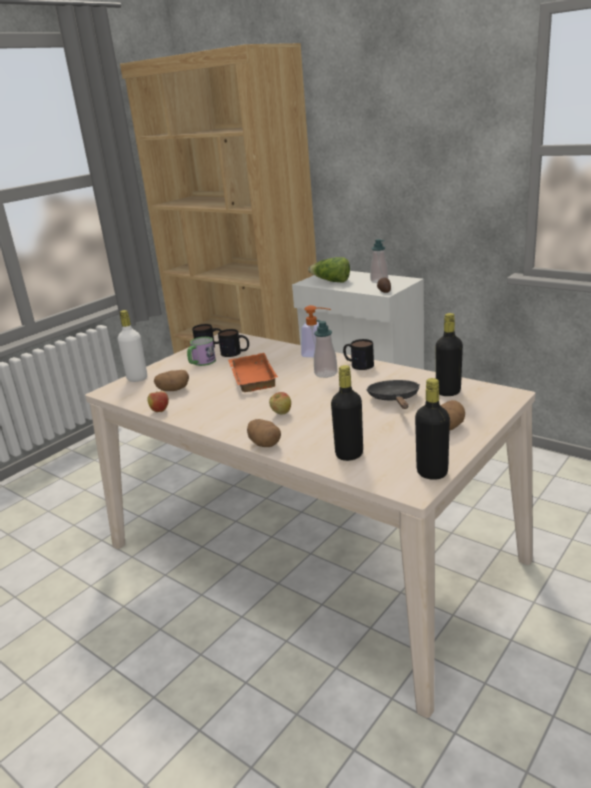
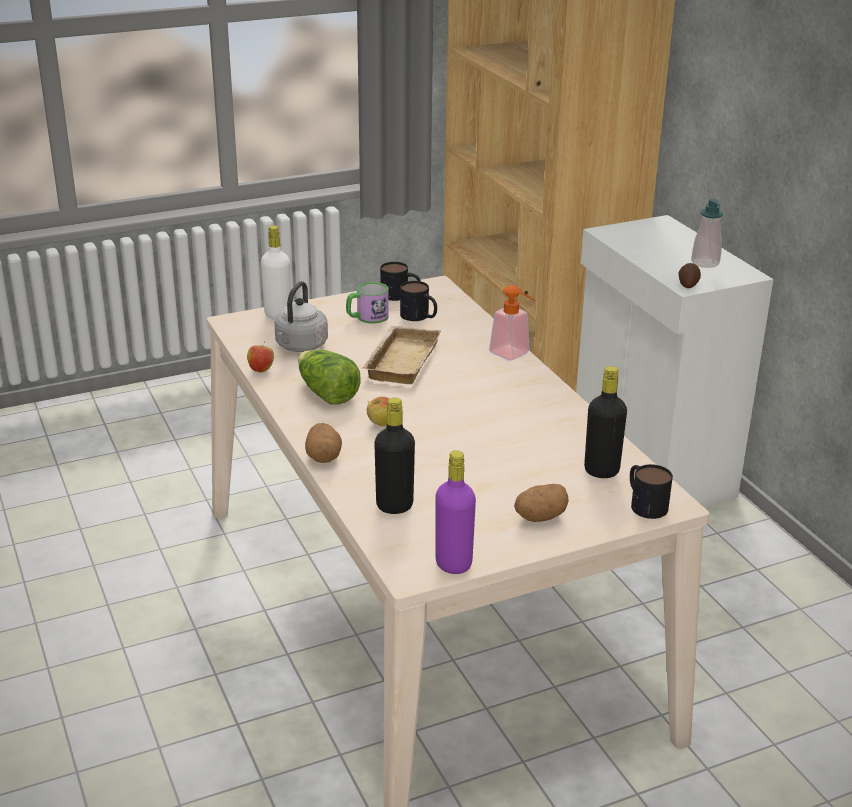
camera: 25 degrees right, 5 degrees up
potato [154,370,189,391] -> grey kettle [274,281,328,352]
orange tray [228,353,278,392] -> beige tray [362,326,441,384]
lettuce [308,257,350,283] -> lettuce moved to [298,350,361,405]
soap dispenser [314,320,337,378] -> none
mug [343,339,374,370] -> mug moved to [630,464,673,519]
black frying pan [366,380,420,409] -> none
black bottle [415,378,450,480] -> purple bottle [435,450,476,574]

